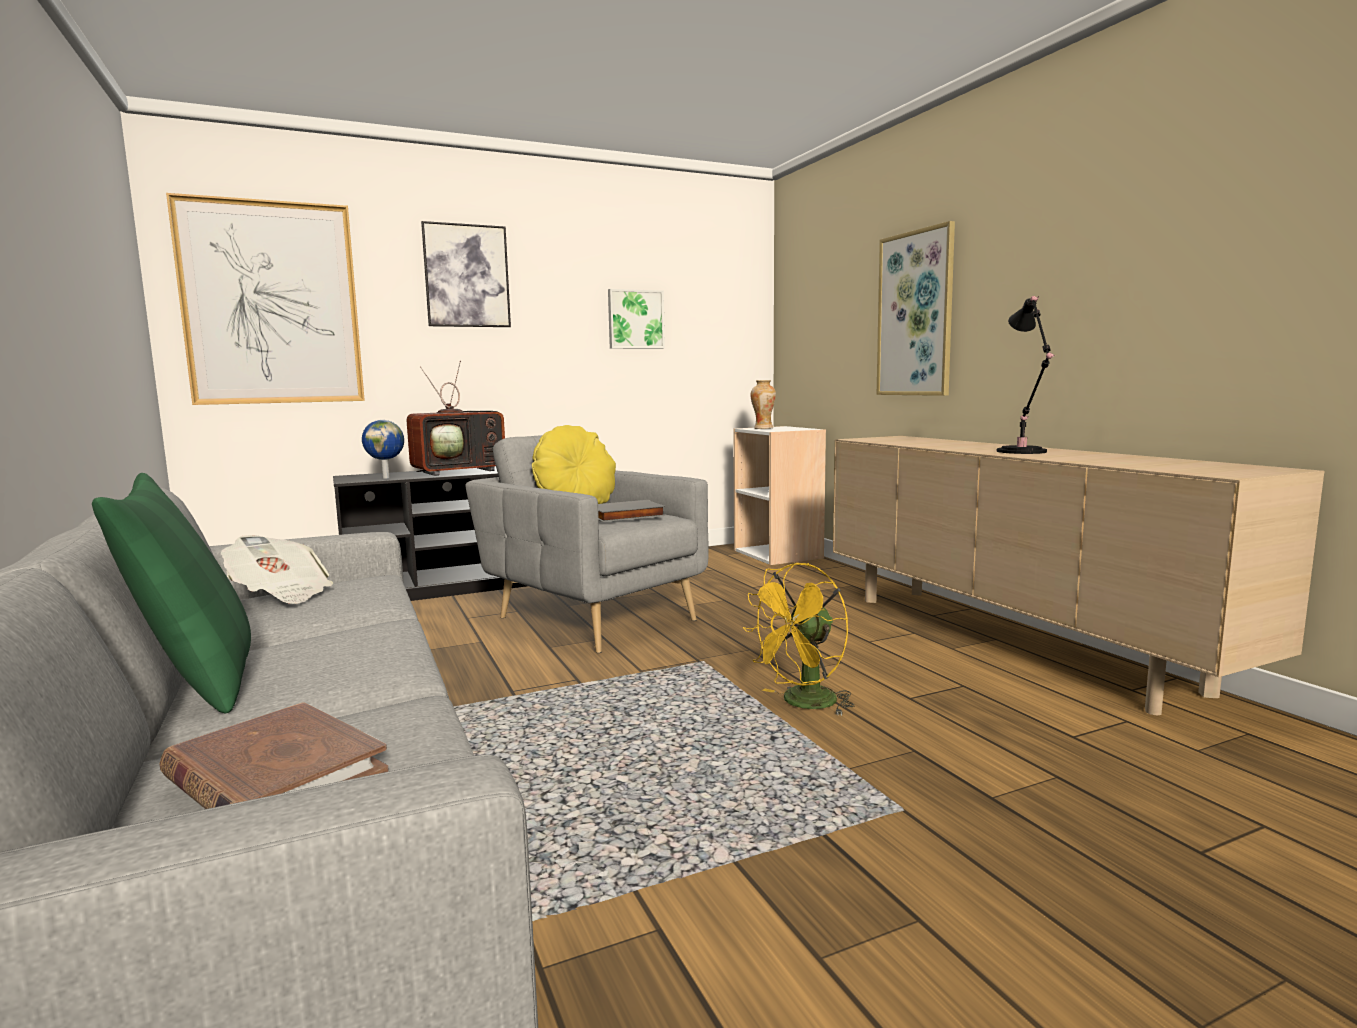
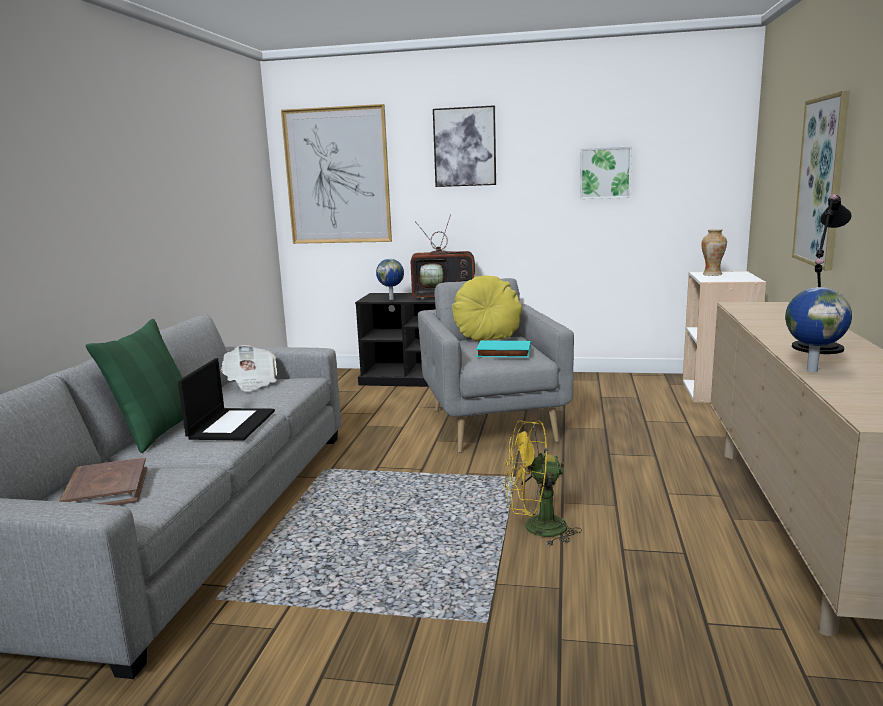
camera: 35 degrees right, 5 degrees up
grey book [598,500,666,522] -> turquoise book [476,341,531,357]
none -> laptop [178,358,275,441]
none -> globe [785,287,852,372]

